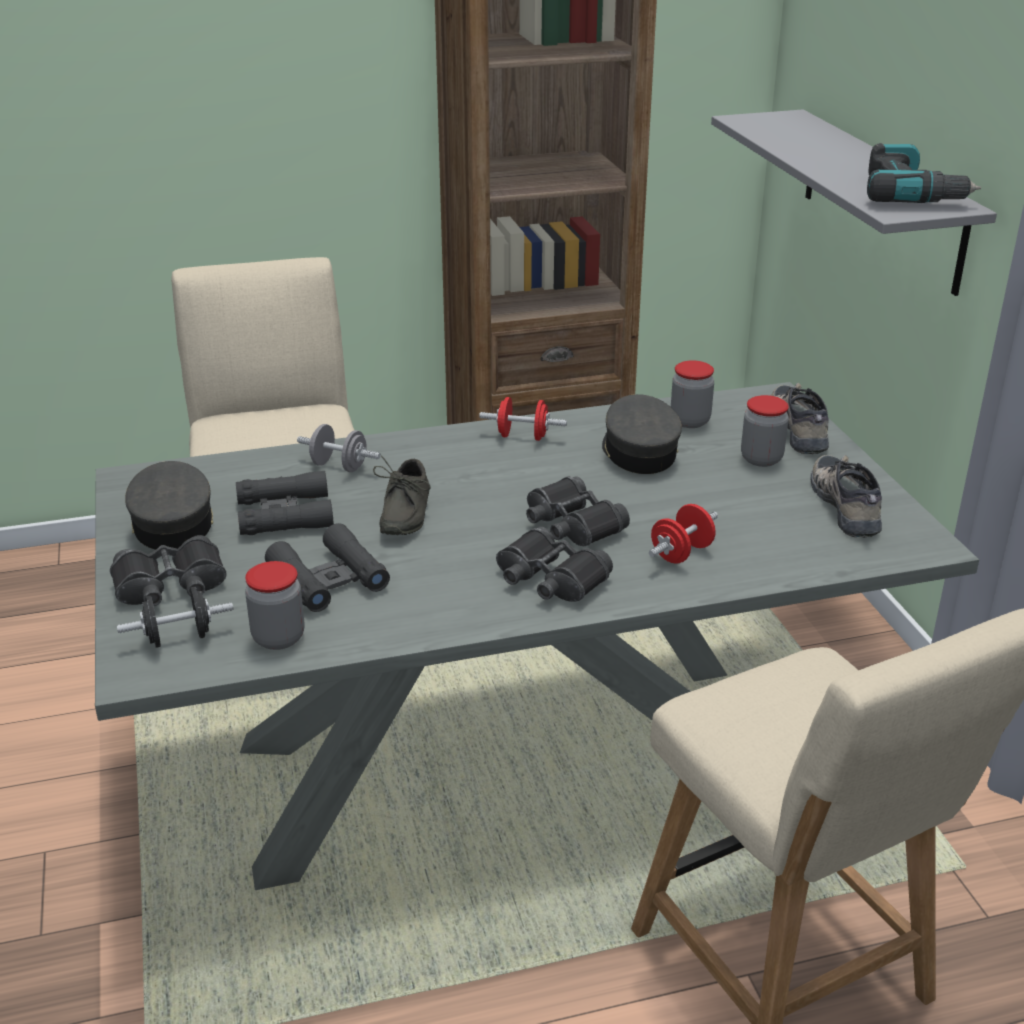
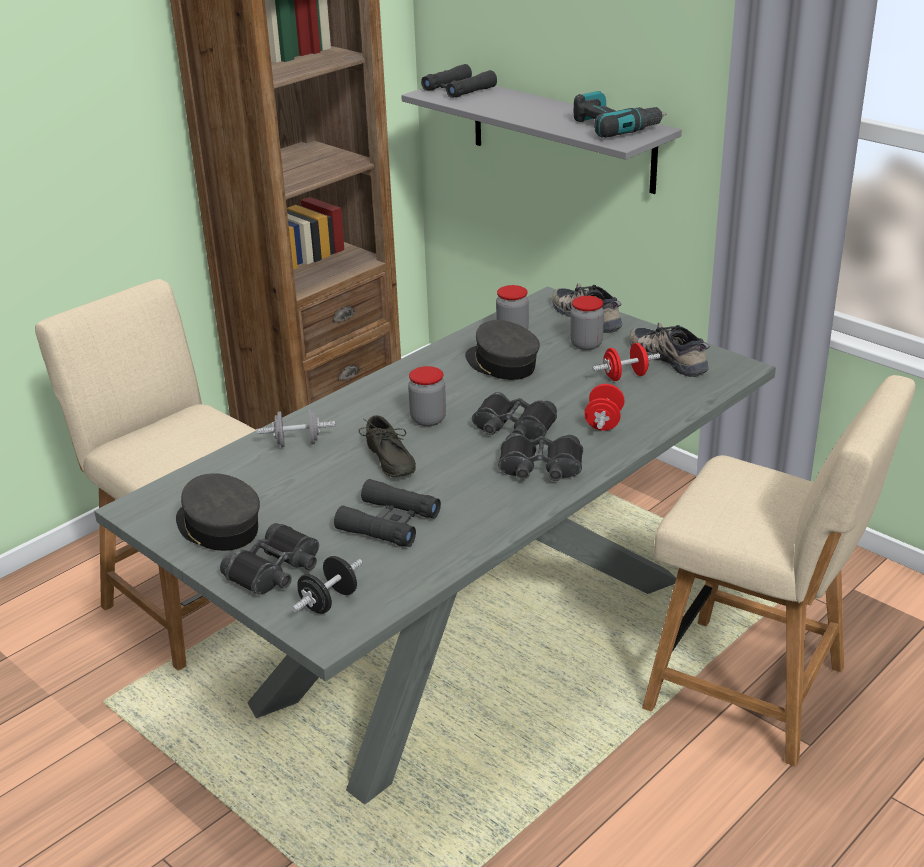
camera: 30 degrees left, 0 degrees up
black binoculars [236,471,334,535] -> black binoculars moved to [421,64,497,98]
jar [245,561,304,650] -> jar moved to [408,366,446,426]
red dumbbell [479,397,567,441] -> red dumbbell moved to [592,343,660,381]

